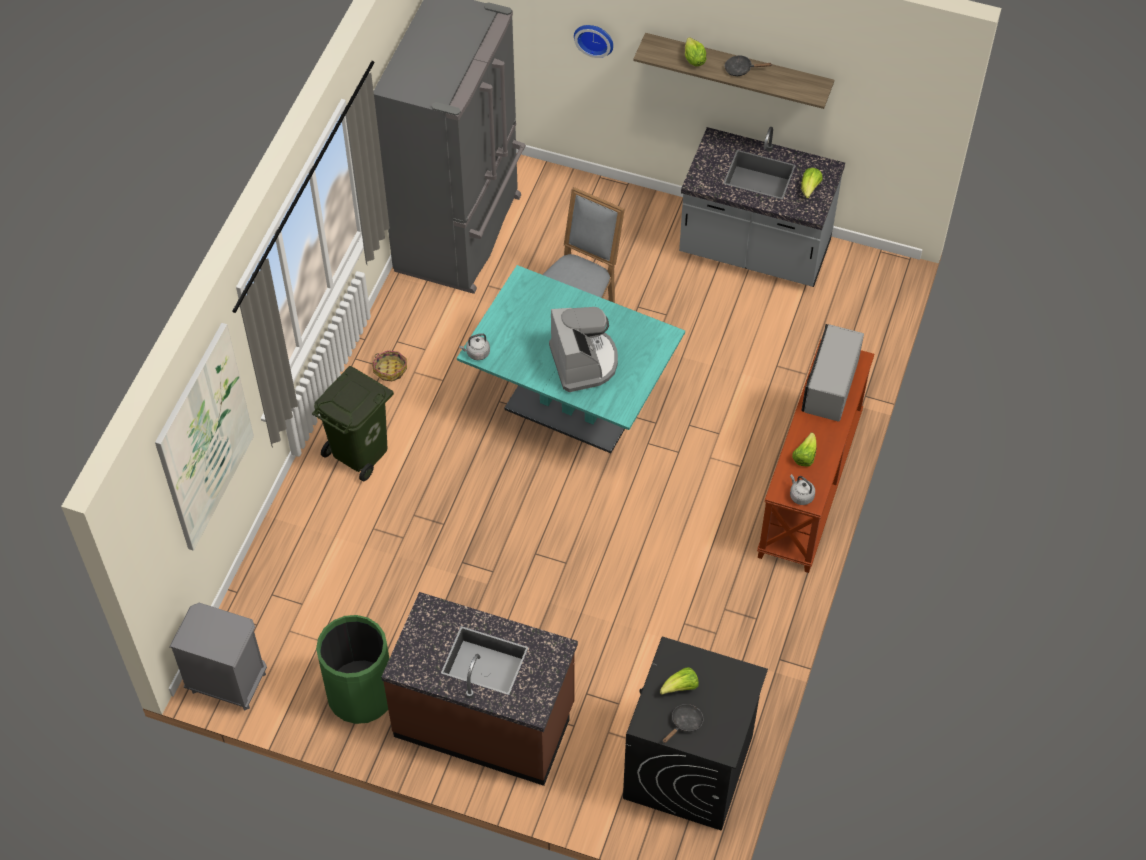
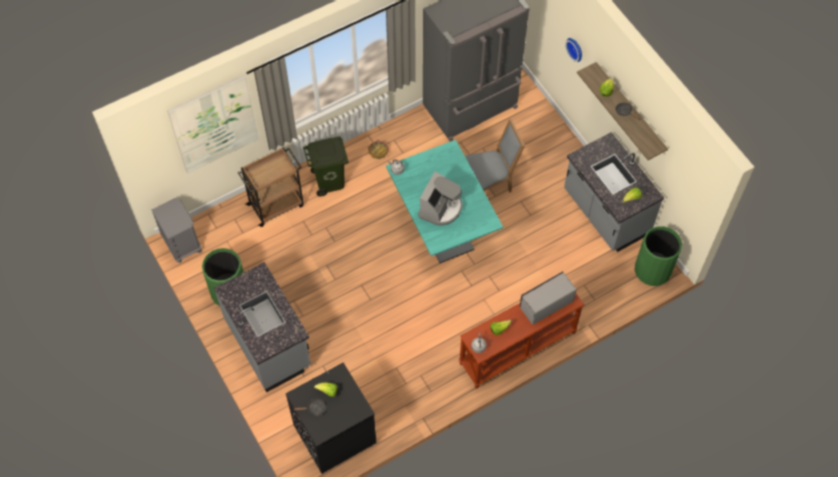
camera: 40 degrees right, 5 degrees up
brown counter [381,592,578,786] -> grey counter [214,262,311,392]
none -> brown cart [238,147,304,227]
none -> green trash can [635,226,682,286]

